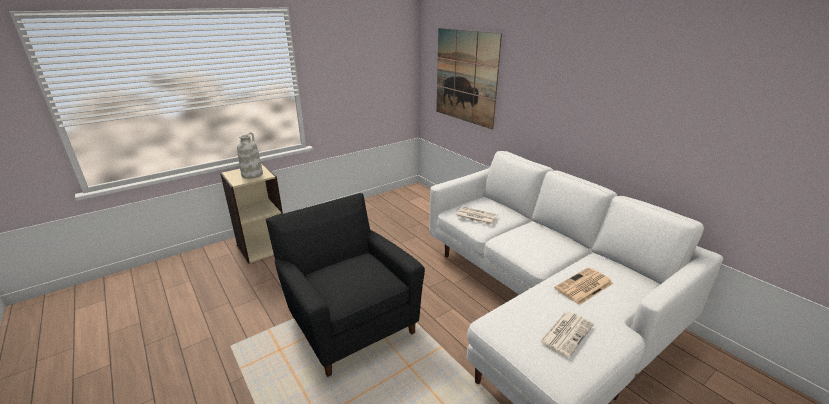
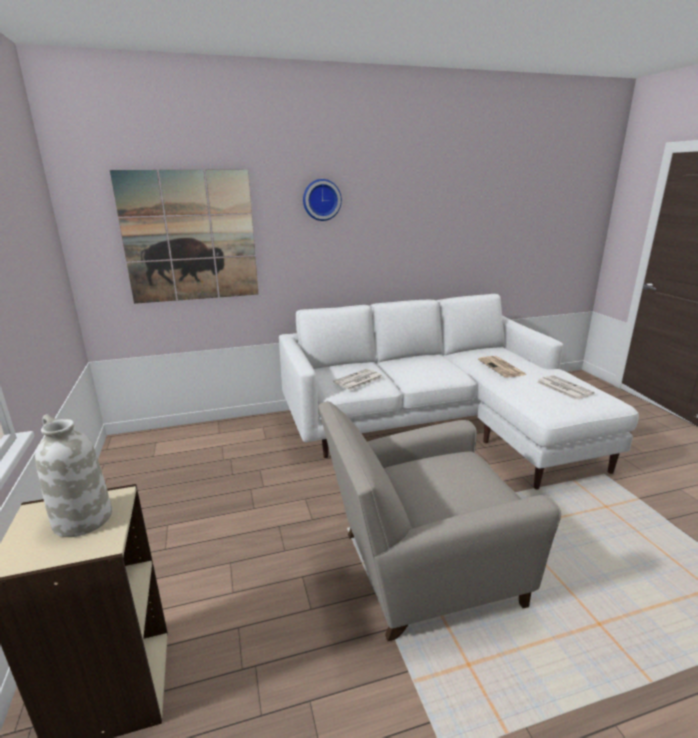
camera: 70 degrees left, 5 degrees down
black armchair [266,193,425,377] -> beige armchair [318,401,561,641]
none -> wall clock [303,179,342,221]

